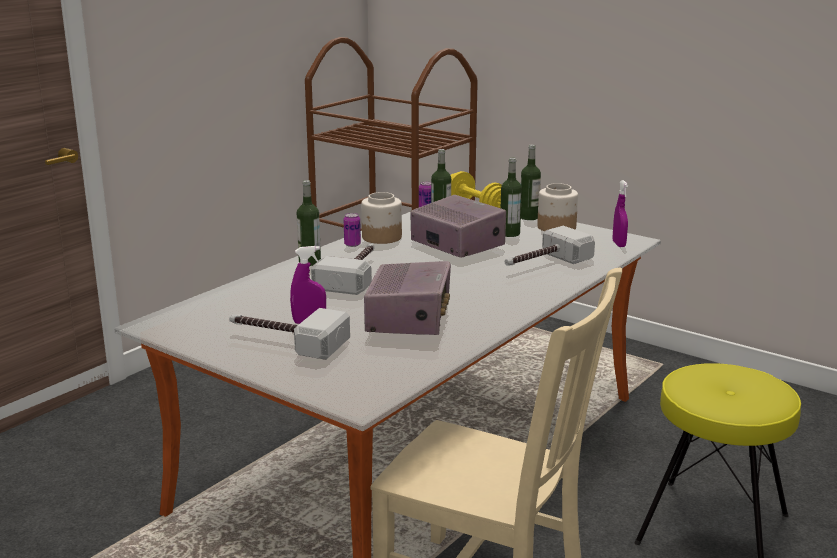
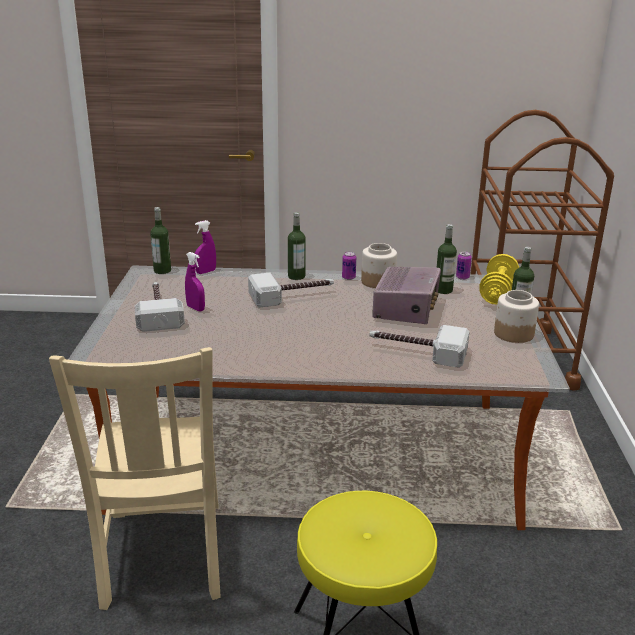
camera: 55 degrees right, 5 degrees up
radio [364,261,451,335] -> none
bottle [501,158,522,237] -> bottle moved to [150,207,171,274]
purple spray bottle [613,180,628,247] -> purple spray bottle moved to [195,220,216,274]

